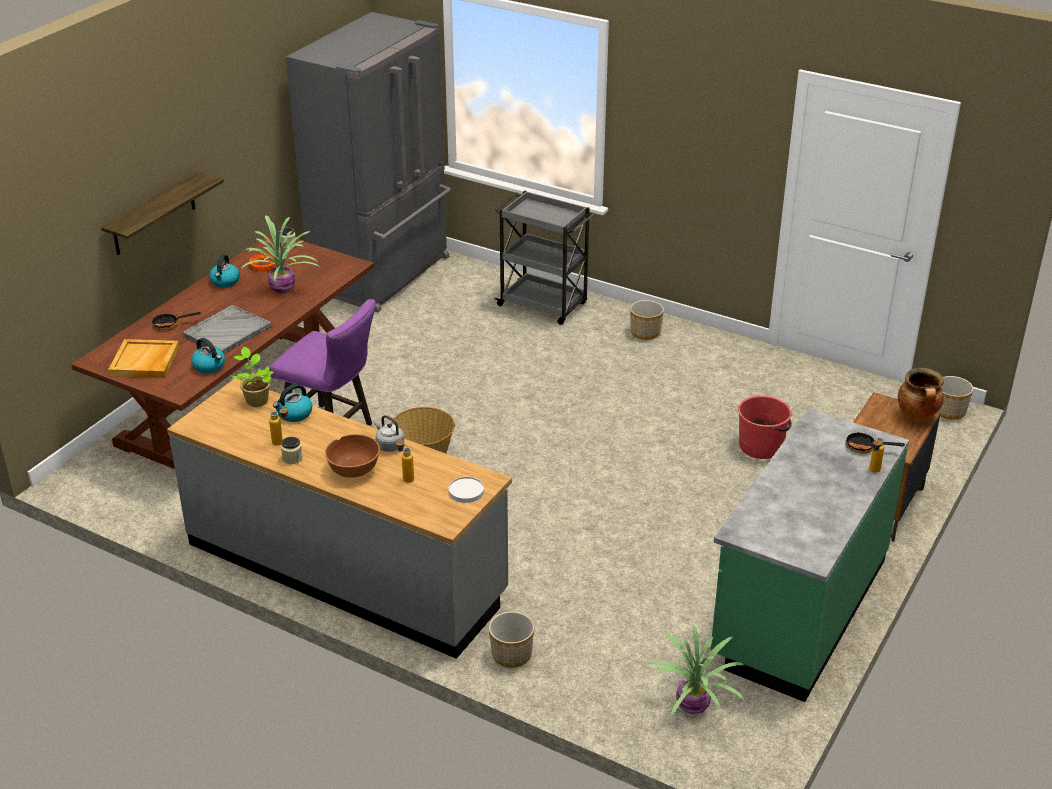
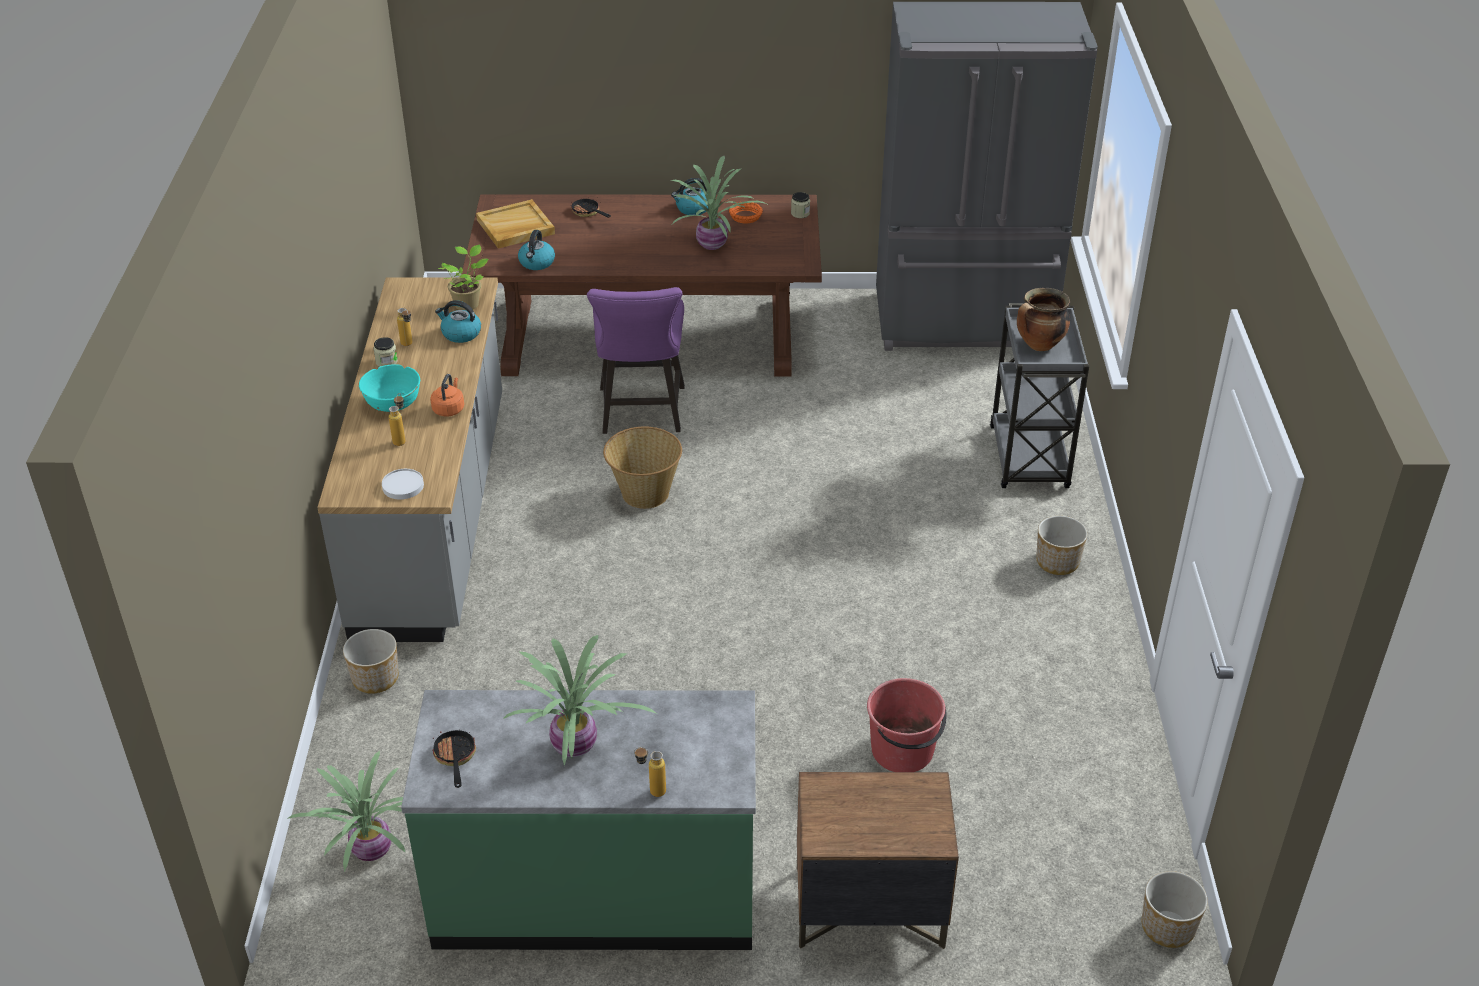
camera: 60 degrees right, 5 degrees up
shelf [101,172,224,255] -> none
grey tray [183,305,272,354] -> none
brown bowl [325,434,380,478] -> turquoise bowl [359,364,420,412]
grey kettle [374,415,404,452] -> orange kettle [430,374,464,416]
frying pan [845,432,905,454] -> frying pan moved to [433,730,476,788]
cooking pot [898,368,944,423] -> cooking pot moved to [1017,288,1070,351]
none -> potted plant [503,635,657,766]

